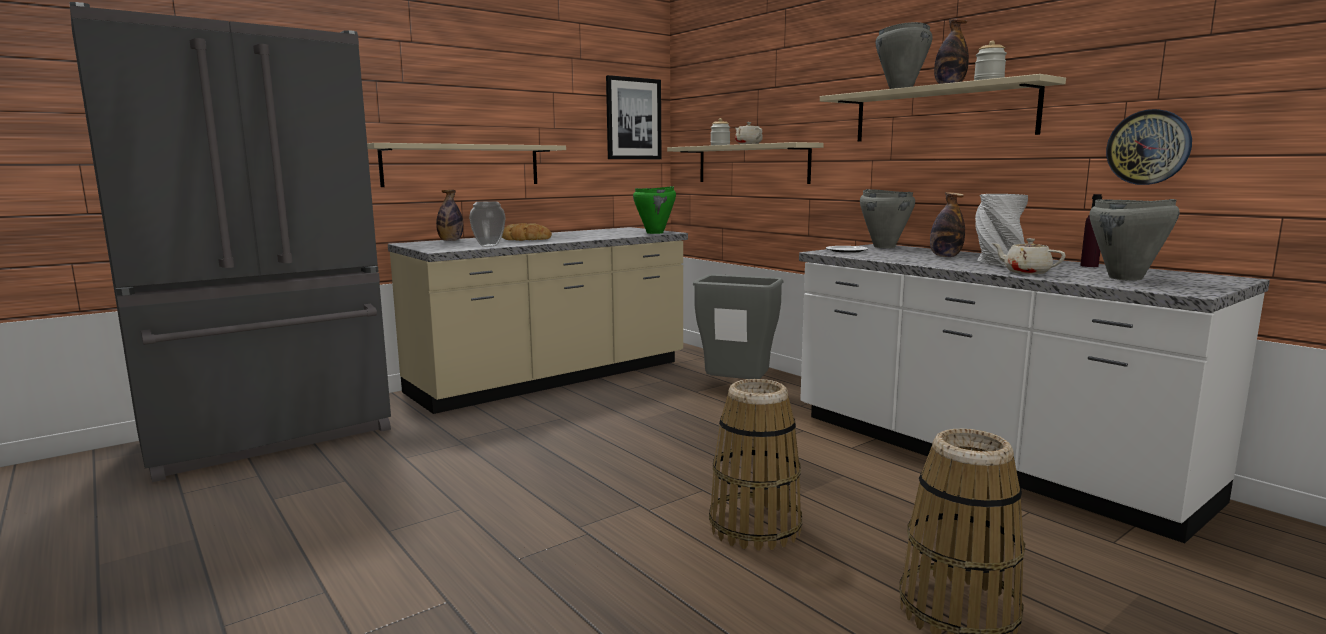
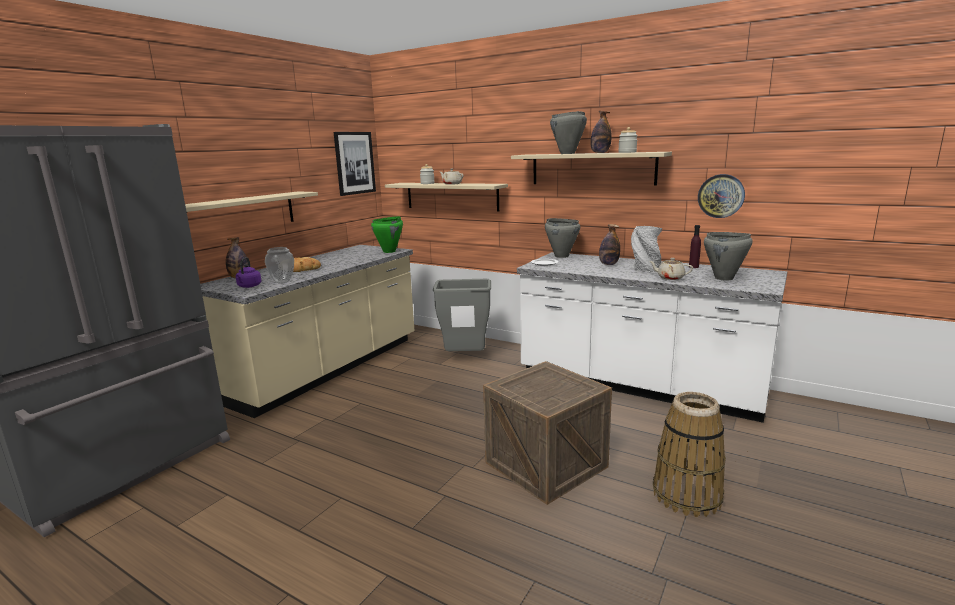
camera: 20 degrees left, 5 degrees up
basket [709,379,802,551] -> crate [483,361,612,505]
none -> purple kettle [236,257,261,288]

